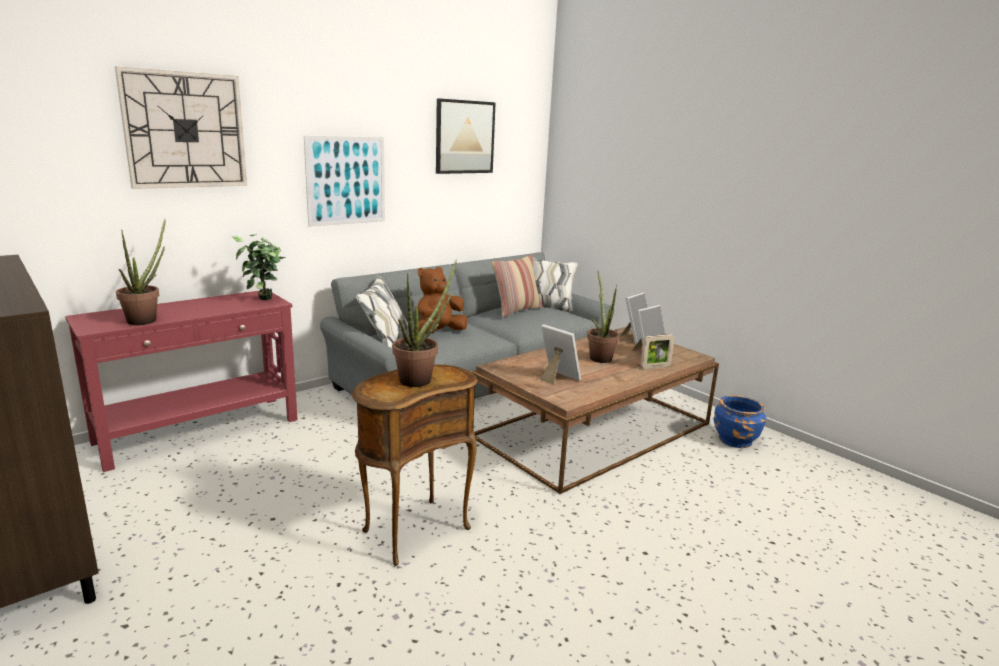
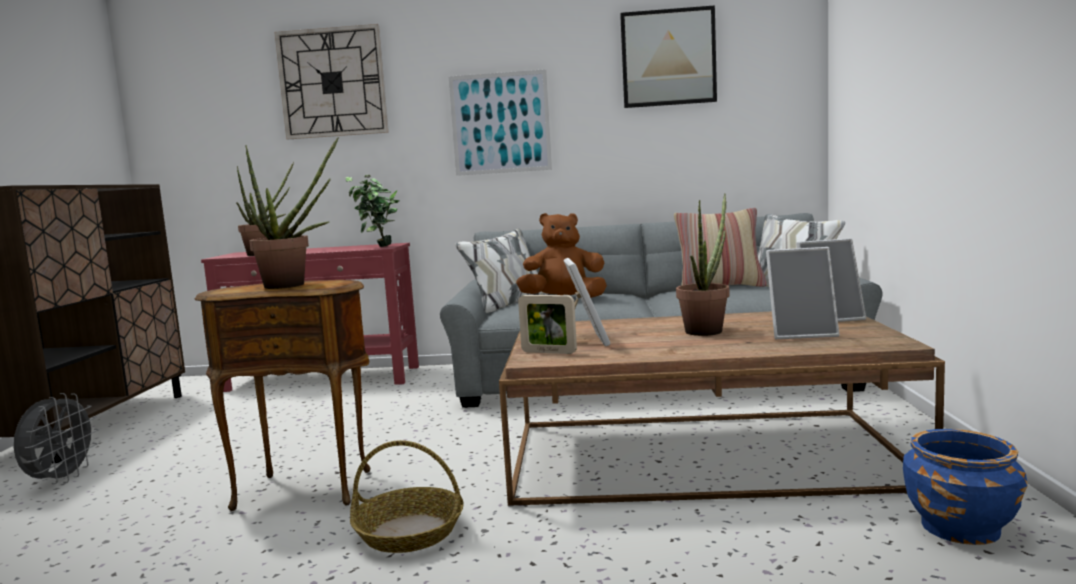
camera: 45 degrees right, 10 degrees down
picture frame [641,334,675,369] -> picture frame moved to [518,295,577,354]
none -> grey fan [14,393,99,484]
none -> basket [350,440,463,553]

